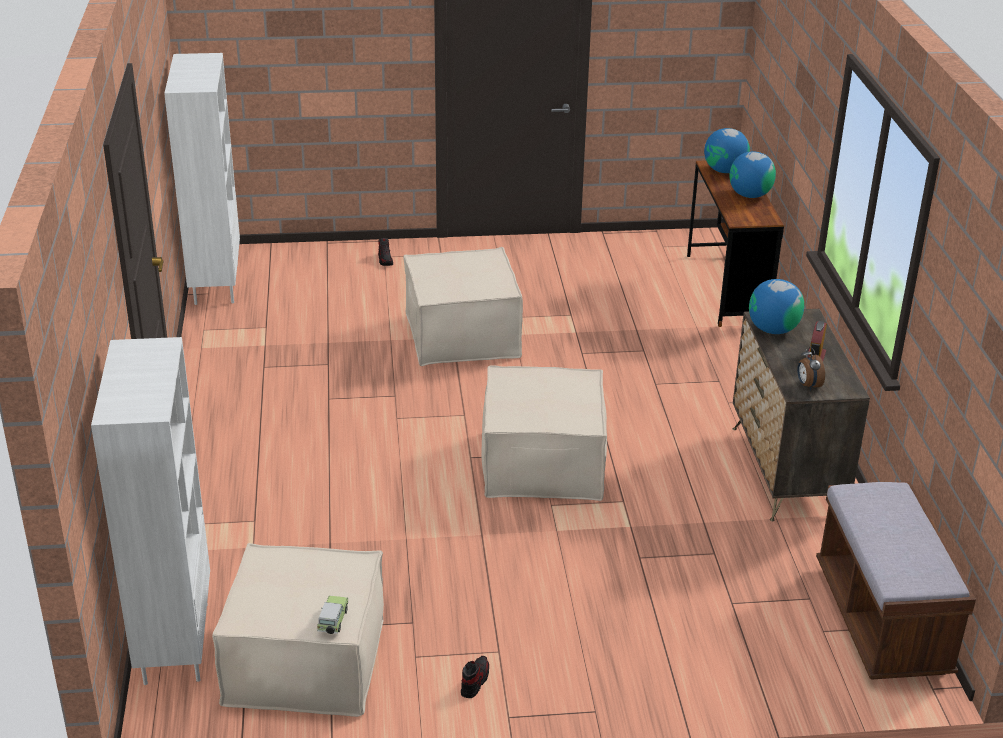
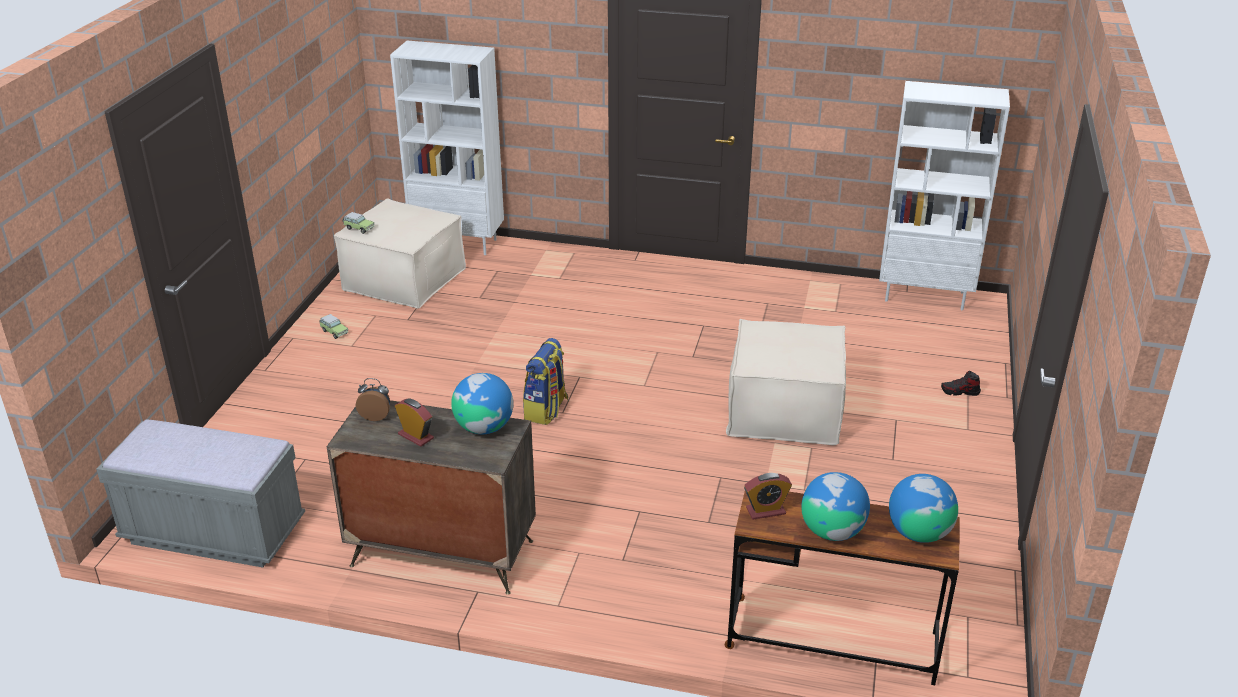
camera: 110 degrees right, 0 degrees up
shoe [461,656,489,698] -> toy car [320,314,348,339]
beige ottoman [482,365,607,501] -> backpack [523,338,569,425]
brown bench [816,481,976,680] -> grey bench [96,420,305,567]
none -> alarm clock [744,473,792,520]

